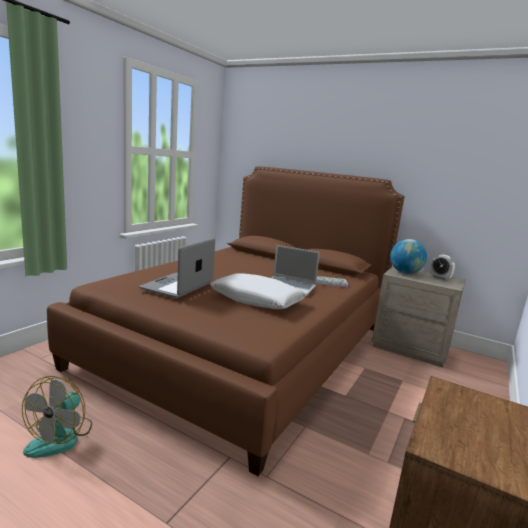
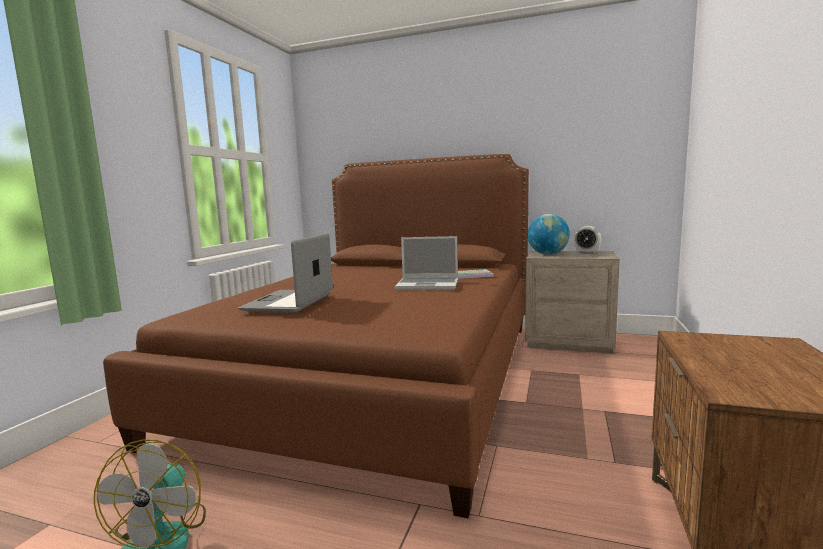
camera: 10 degrees left, 5 degrees down
white pillow [210,273,307,309] -> none

